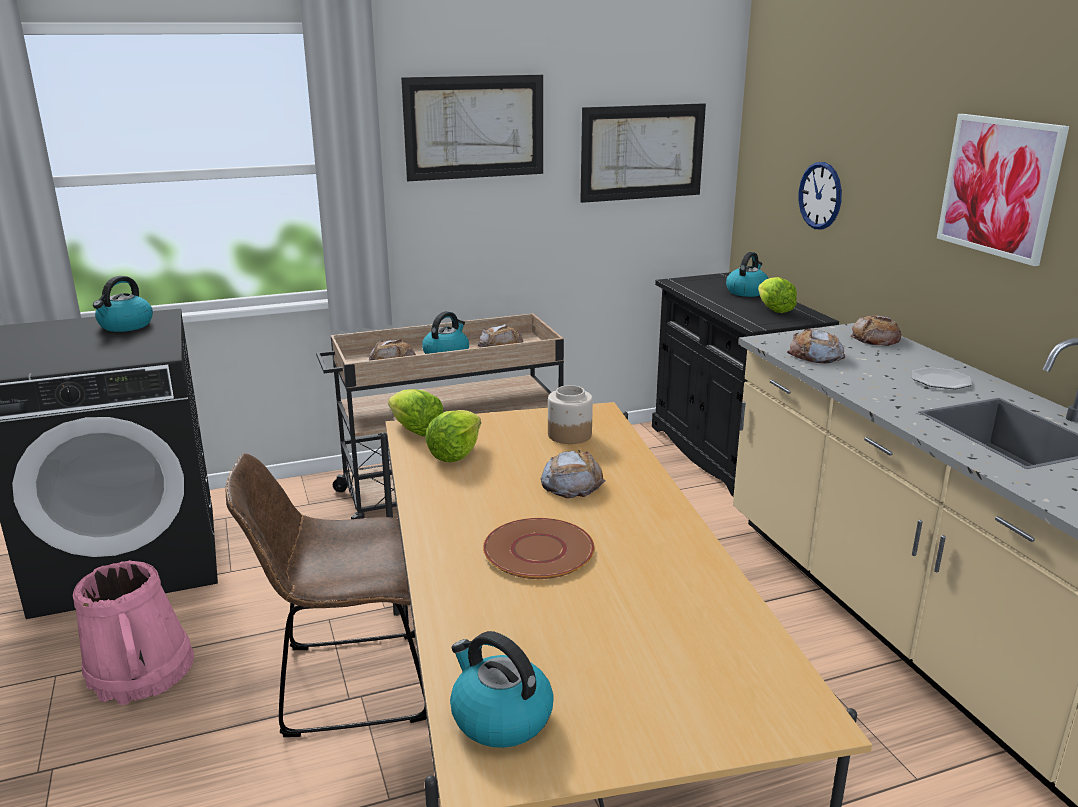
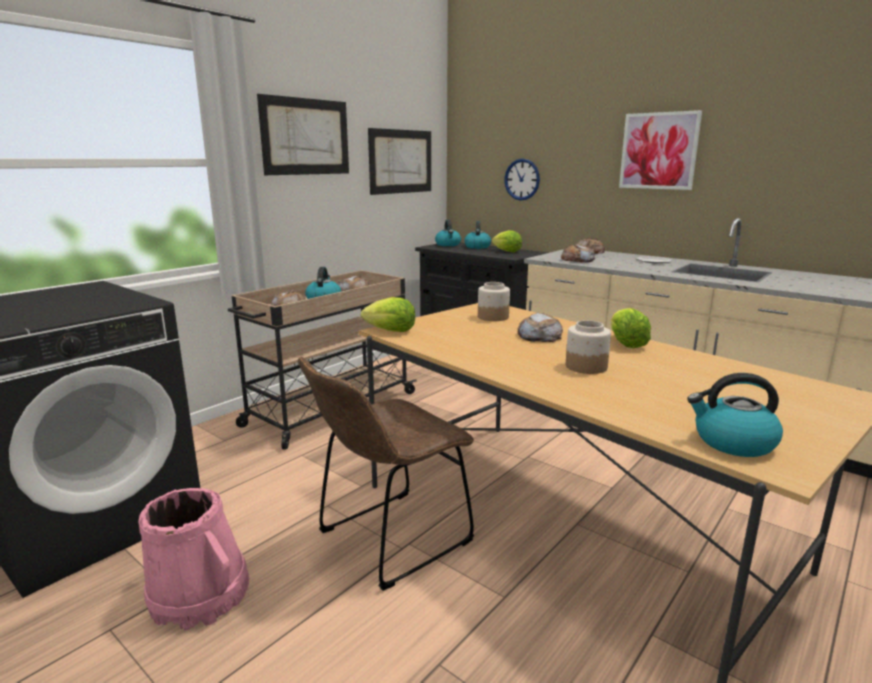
camera: 30 degrees left, 5 degrees down
kettle [93,276,153,332] -> kettle moved to [435,219,461,246]
lettuce [425,410,481,462] -> lettuce moved to [611,308,651,348]
brown plate [483,518,595,579] -> jar [566,320,611,374]

